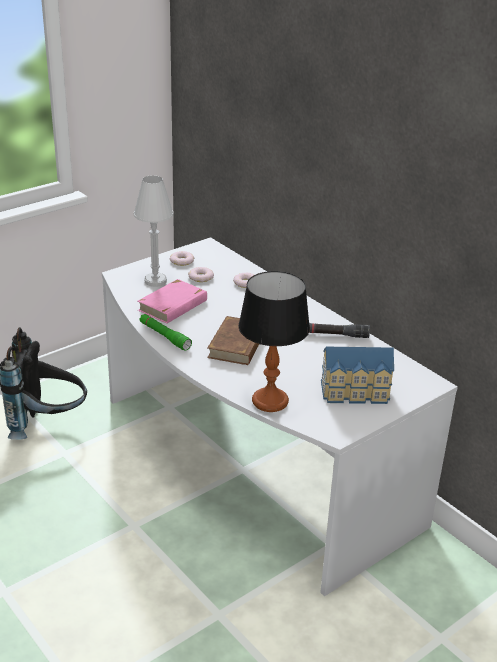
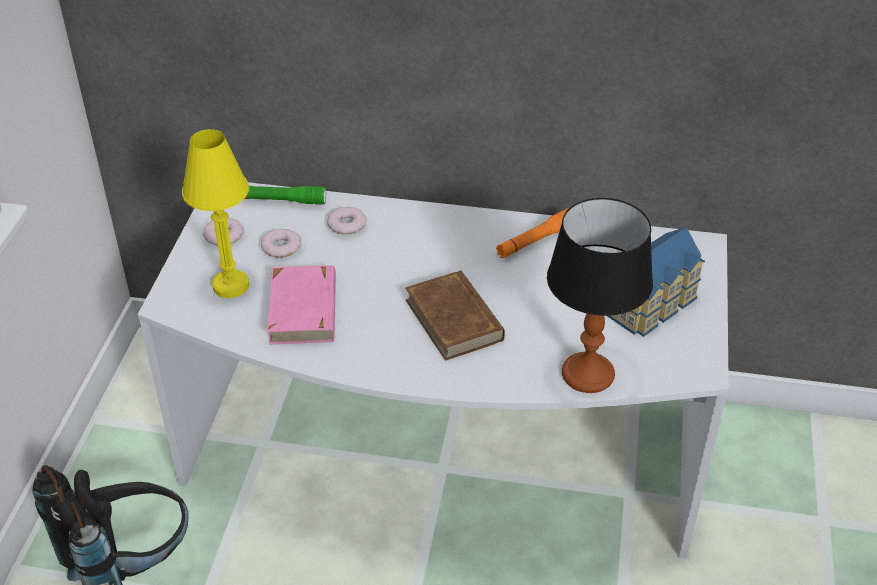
camera: 40 degrees left, 10 degrees up
white table lamp [134,175,174,287] -> yellow table lamp [182,129,249,298]
green flashlight [139,314,192,351] -> green flashlight moved to [244,186,326,205]
black flashlight [309,323,370,338] -> orange flashlight [496,208,569,258]

